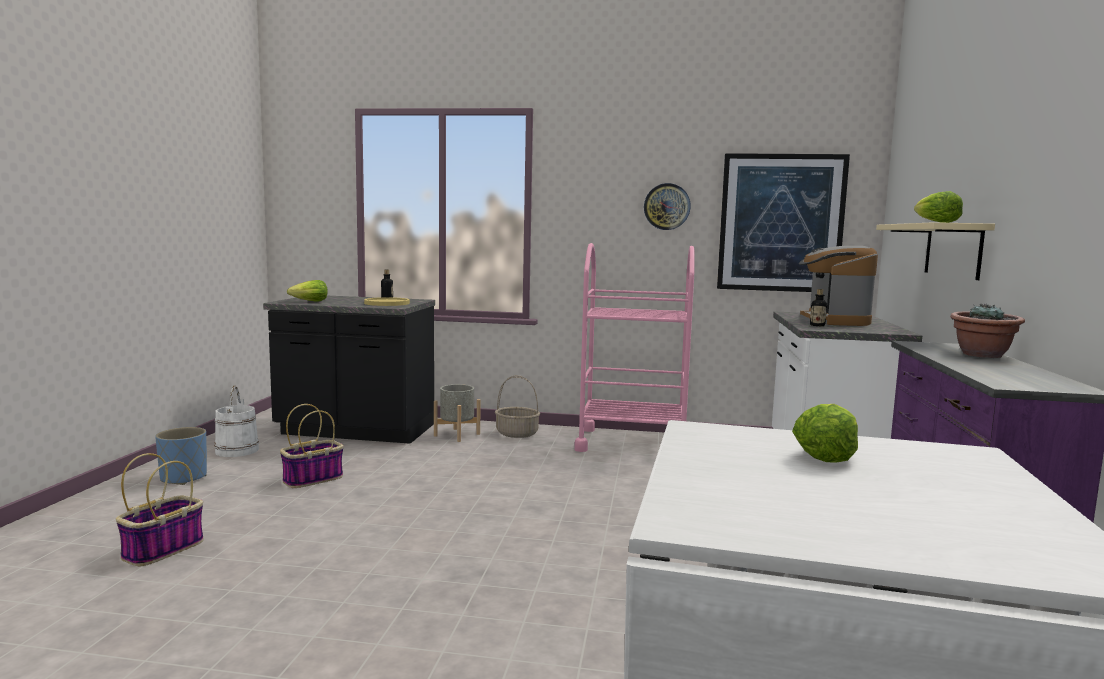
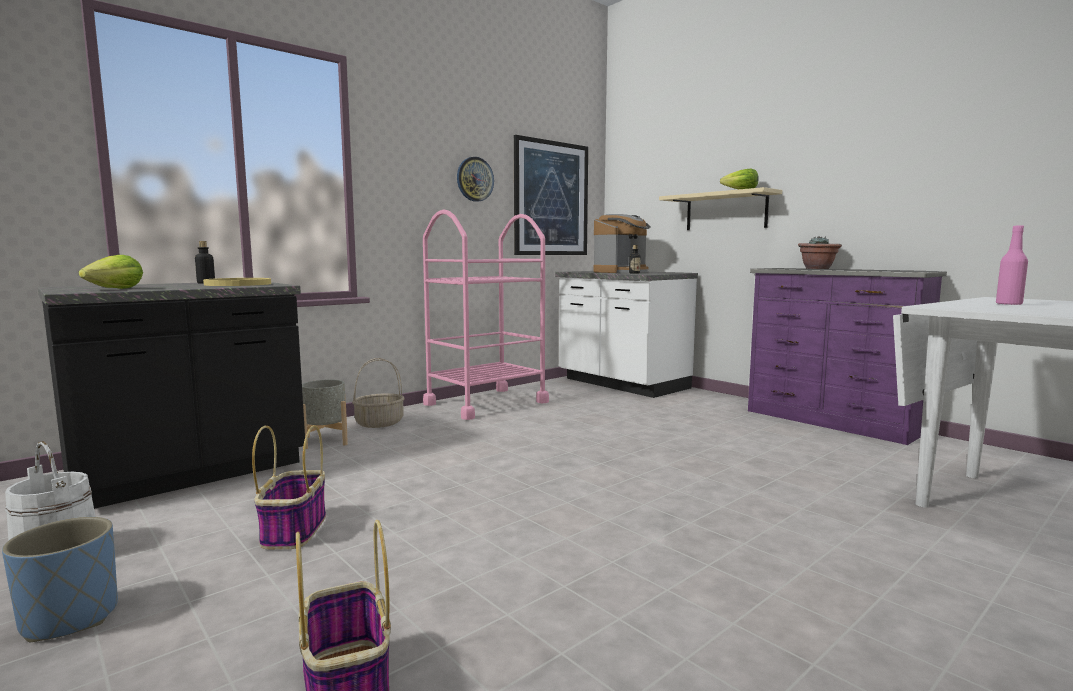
camera: 50 degrees left, 0 degrees up
lettuce [792,404,858,463] -> pink bottle [996,225,1028,305]
coffee machine [799,246,878,326] -> coffee machine turned 90 degrees counterclockwise [593,214,651,273]

